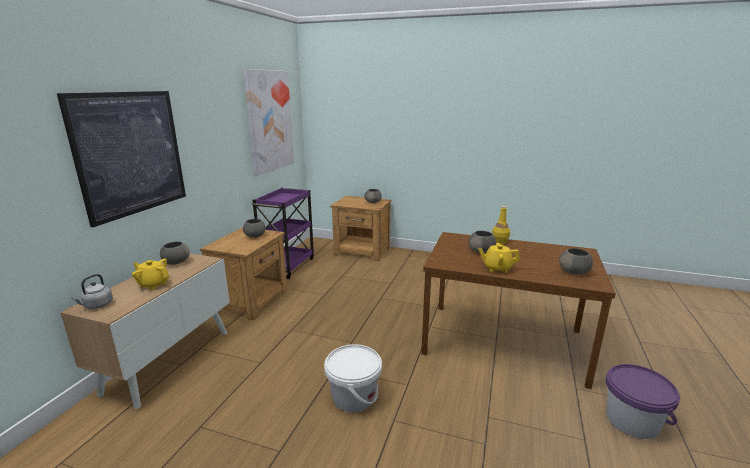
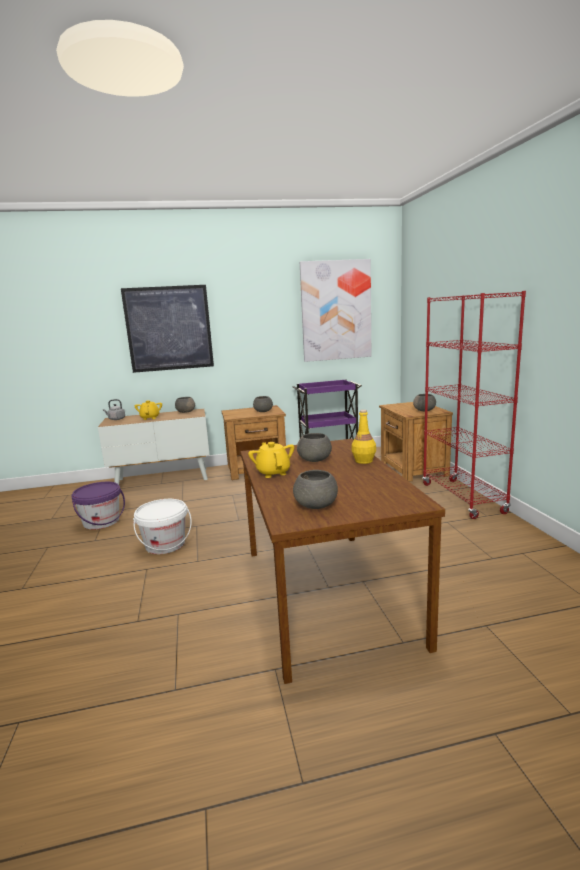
camera: 60 degrees right, 5 degrees down
purple bucket [606,364,680,439] -> purple bucket moved to [71,482,125,530]
none -> red bookcase [422,291,526,519]

